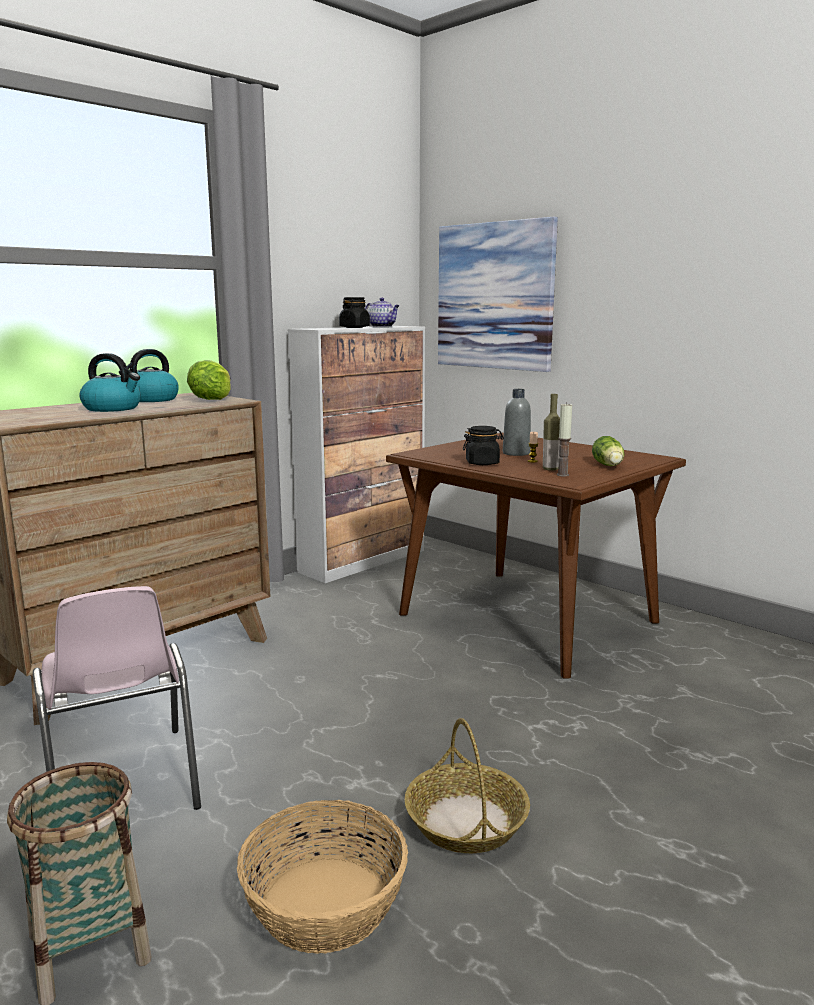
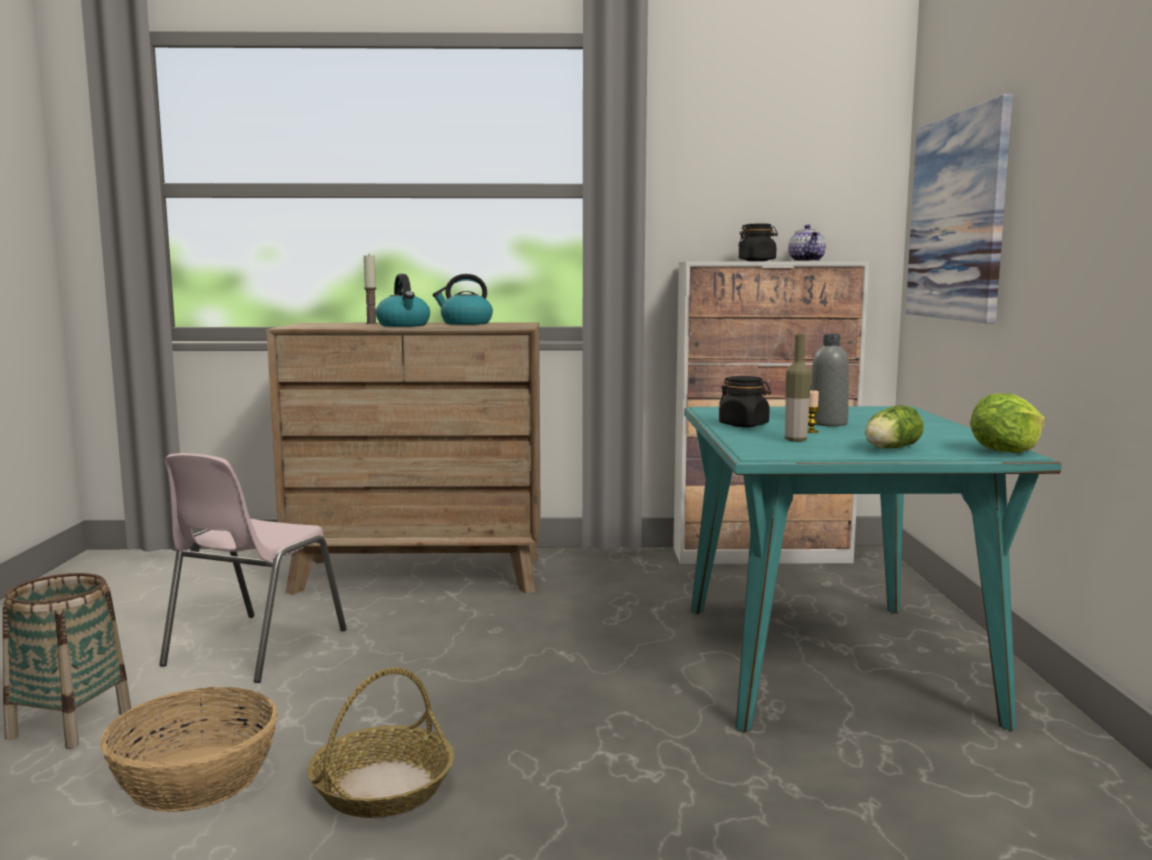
camera: 45 degrees right, 5 degrees down
lettuce [187,360,231,400] -> lettuce moved to [970,394,1045,453]
brown dining table [386,433,686,678] -> turquoise dining table [684,406,1061,733]
candle [557,403,572,476] -> candle moved to [364,256,378,324]

